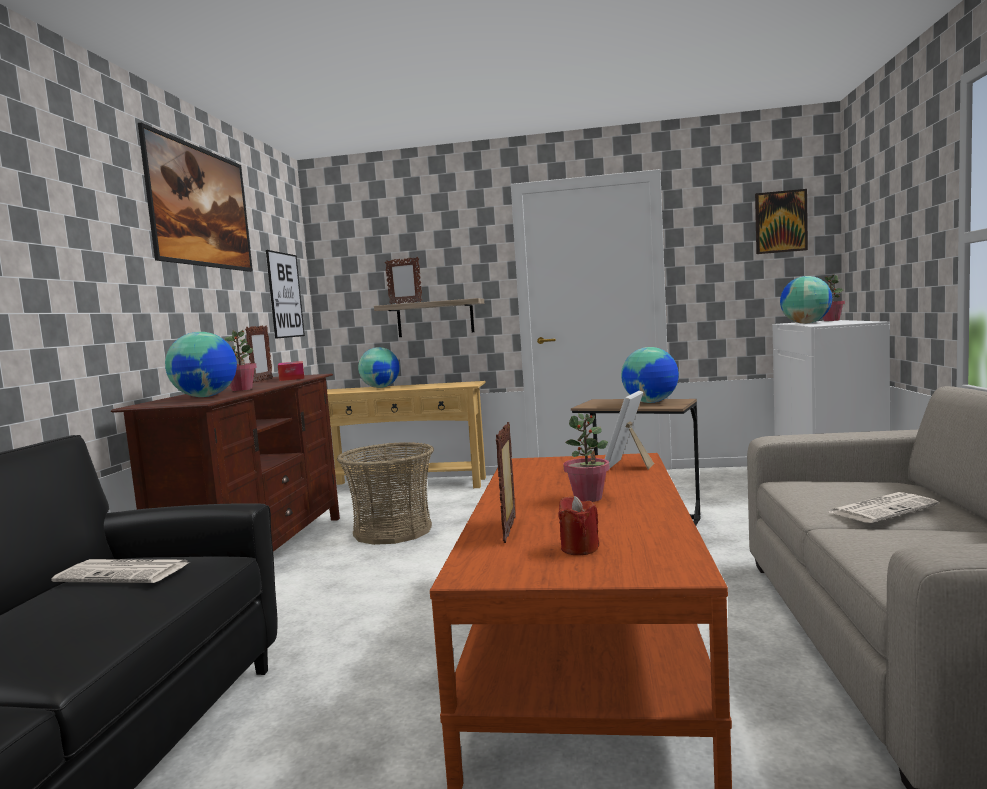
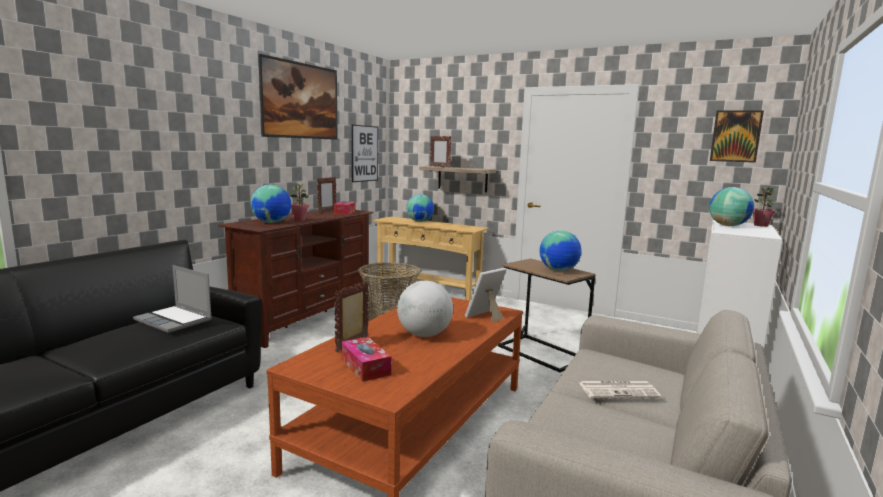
camera: 20 degrees right, 5 degrees up
newspaper [51,559,191,583] -> laptop [133,265,212,333]
red candle [559,496,599,555] -> tissue box [341,337,391,382]
potted plant [563,413,610,502] -> globe [397,281,453,337]

